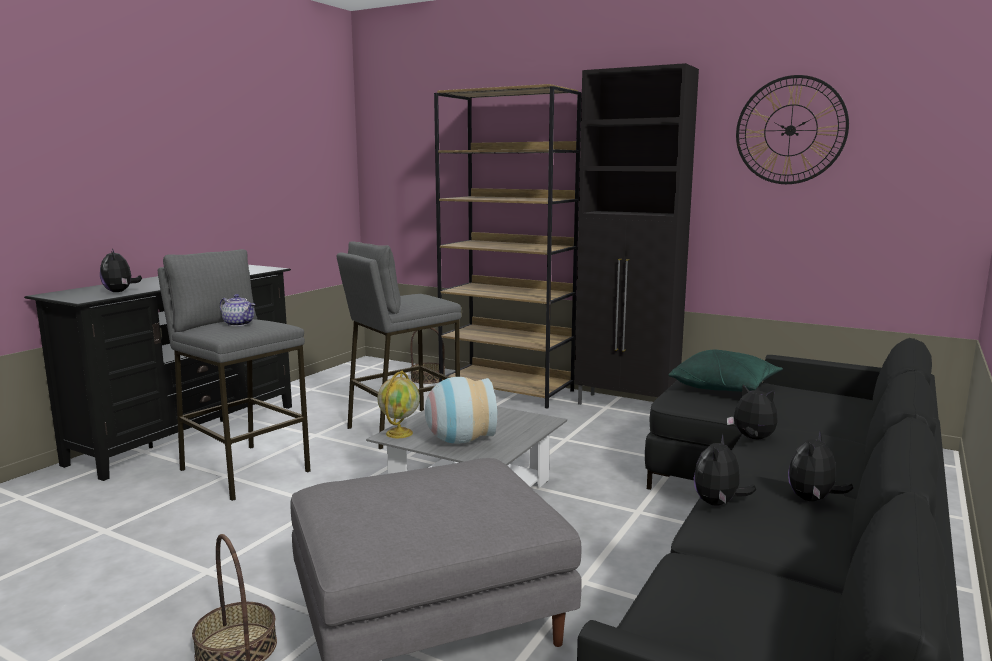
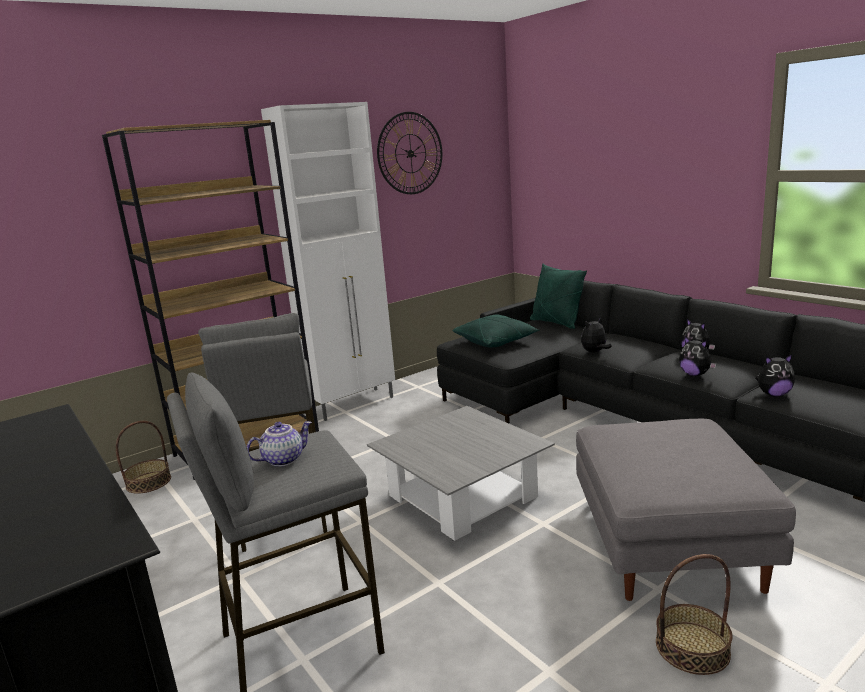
camera: 65 degrees left, 5 degrees up
plush toy [100,249,142,292] -> plush toy moved to [755,354,795,397]
globe [377,371,420,438] -> none
vase [425,377,497,444] -> none
black cabinet [574,63,699,405] -> white cabinet [261,102,395,421]
none -> green pillow [530,264,587,329]

